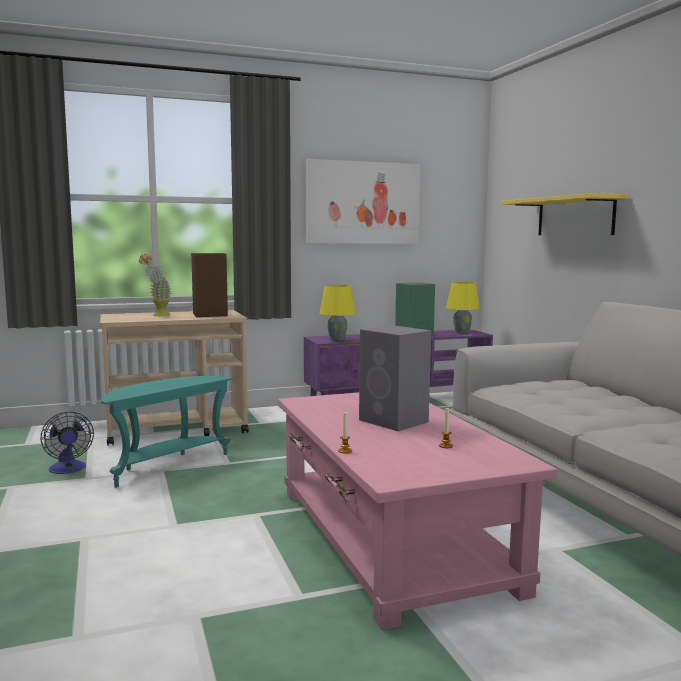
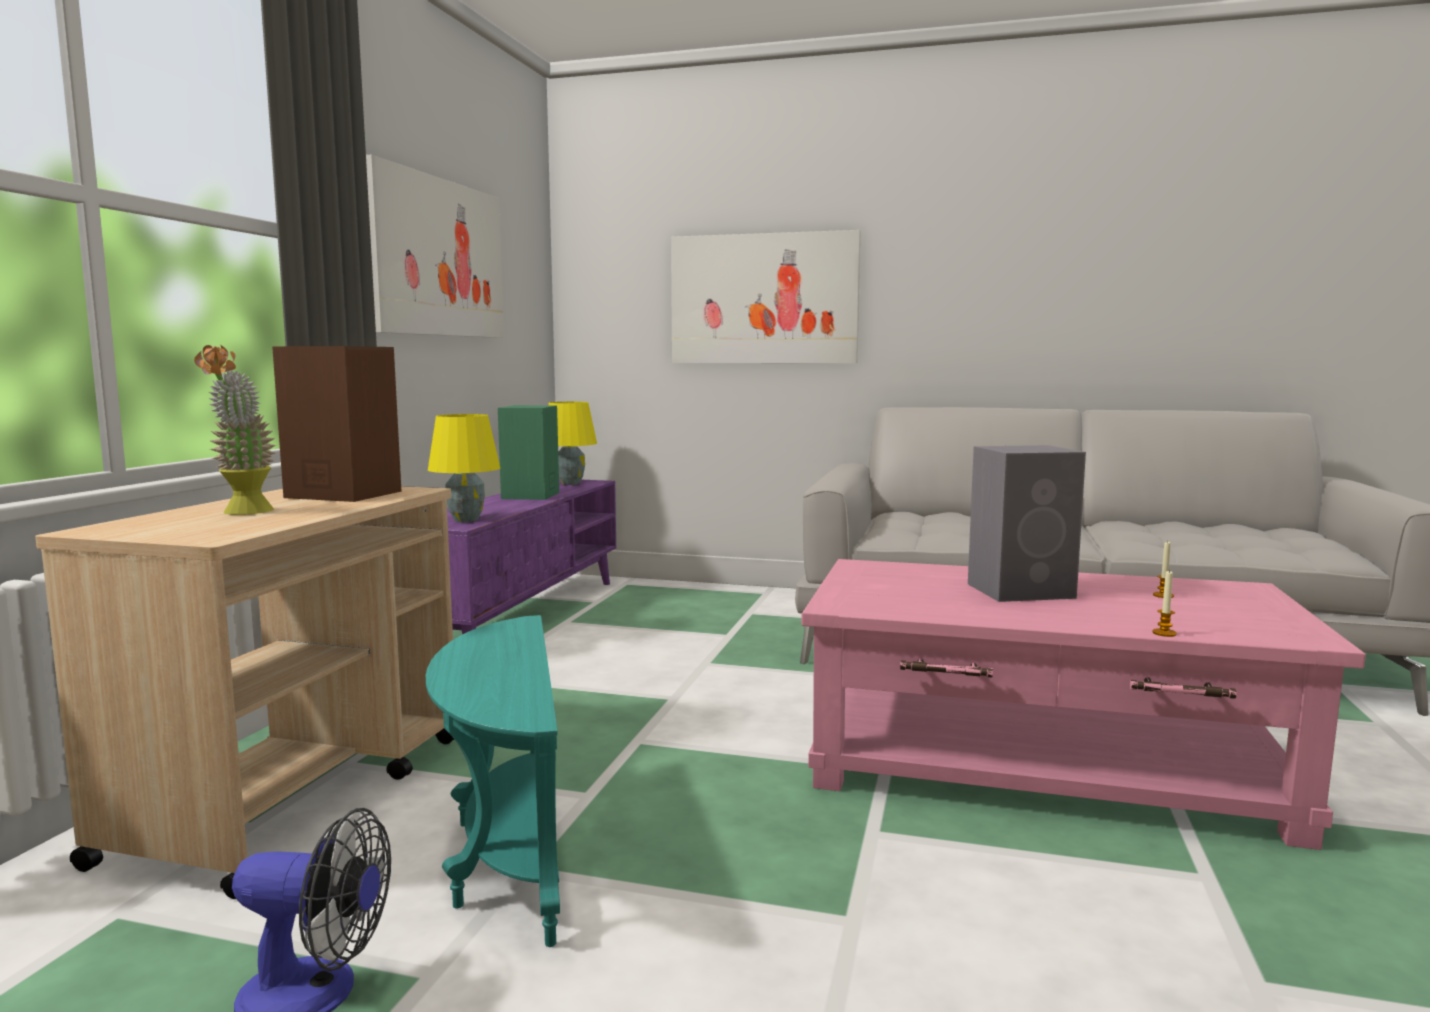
camera: 55 degrees left, 0 degrees up
yellow shelf [502,193,628,235] -> picture [671,230,860,363]

